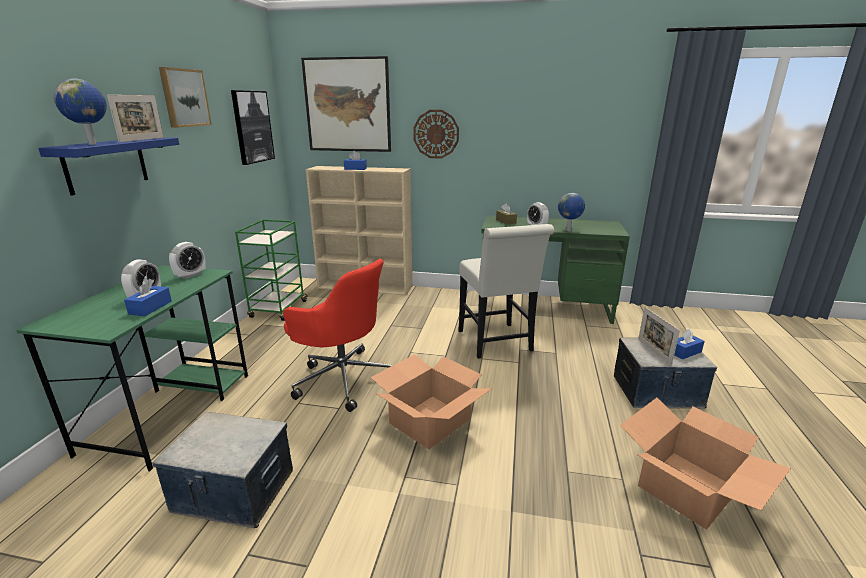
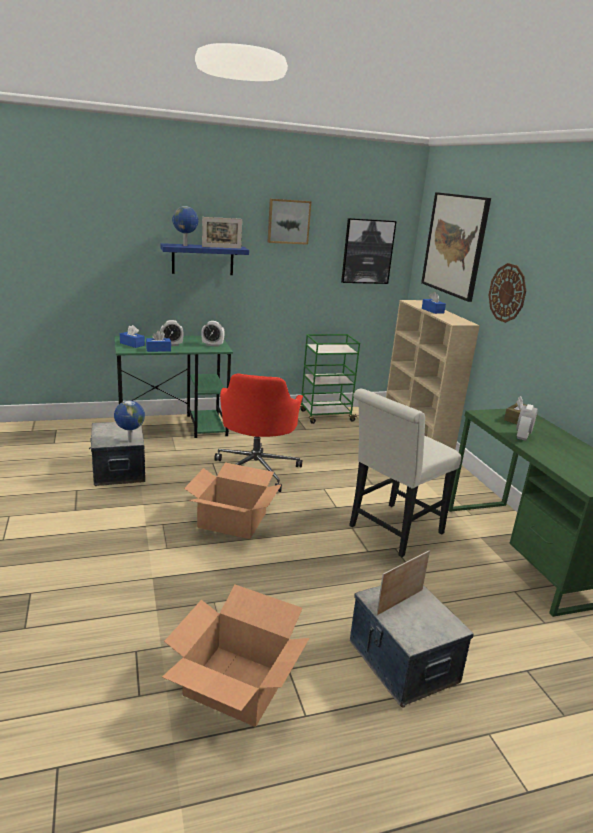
camera: 60 degrees right, 0 degrees up
globe [558,193,585,231] -> globe moved to [114,401,145,443]
blue tissue box [674,329,705,359] -> blue tissue box moved to [120,325,145,348]

